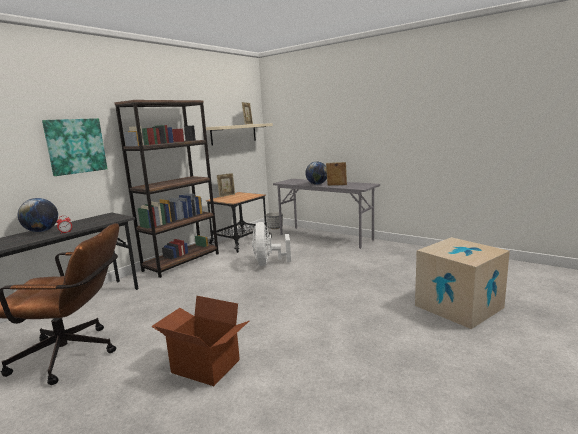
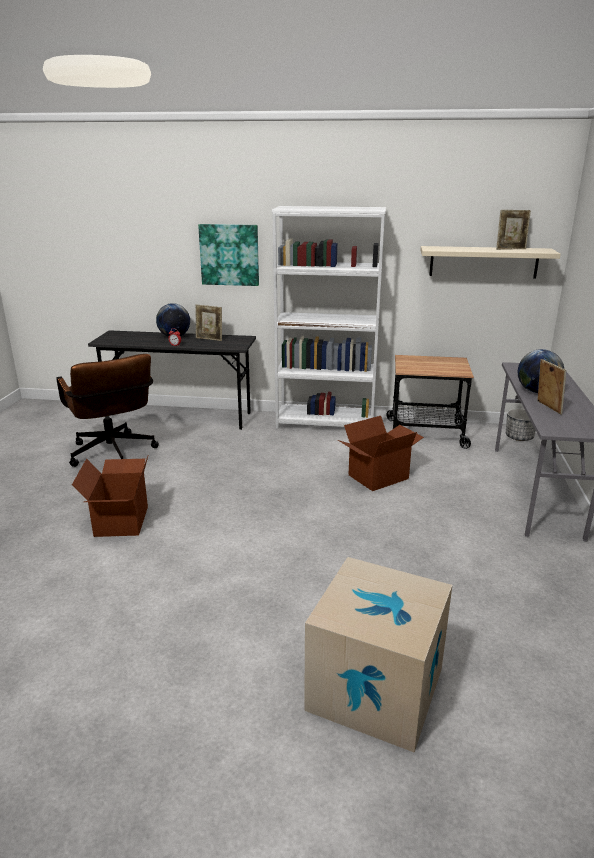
camera: 60 degrees right, 10 degrees up
brown bookcase [114,100,219,278] -> white bookcase [272,206,386,429]
picture frame [217,173,235,197] -> picture frame moved to [196,304,222,341]
white fan [252,222,291,266] -> cardboard box [338,416,424,491]

